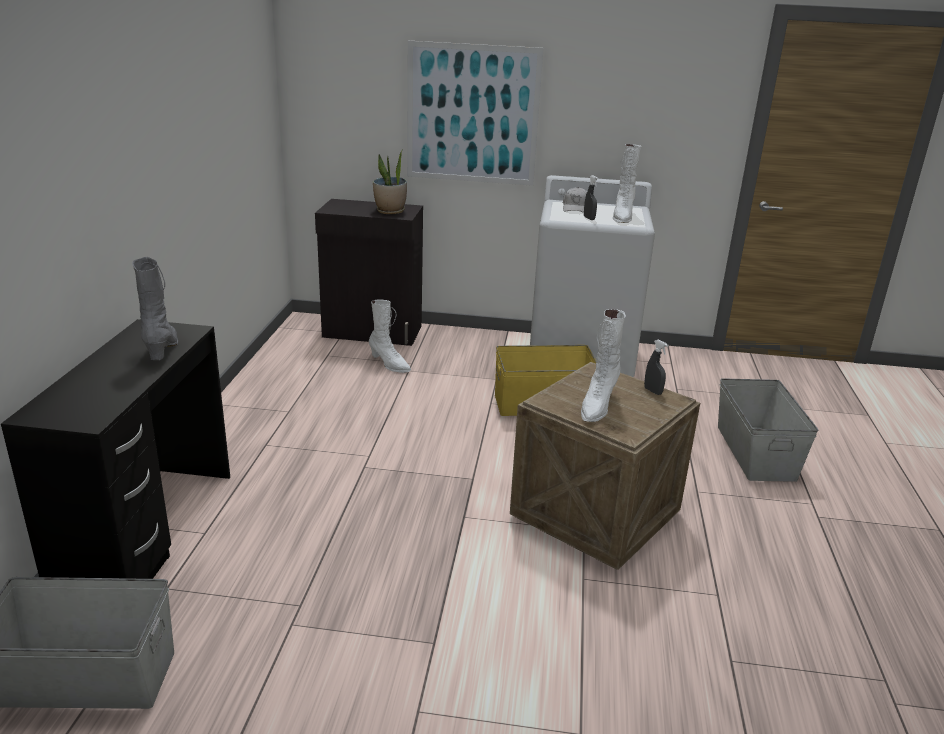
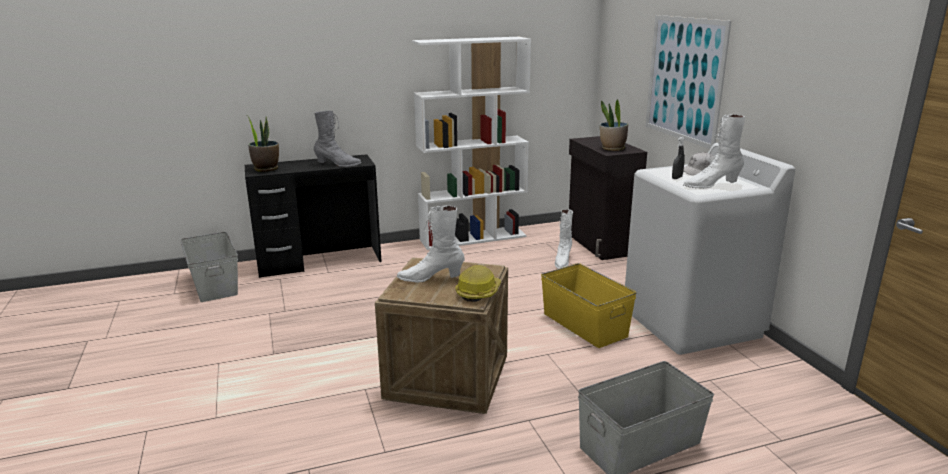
camera: 65 degrees right, 5 degrees down
grey boot [132,257,178,360] -> grey boot turned 45 degrees clockwise [314,111,361,167]
grey spray bottle [644,339,668,395] -> hard hat [455,265,501,302]
none -> potted plant [248,117,279,172]
none -> white bookcase [412,37,531,250]

